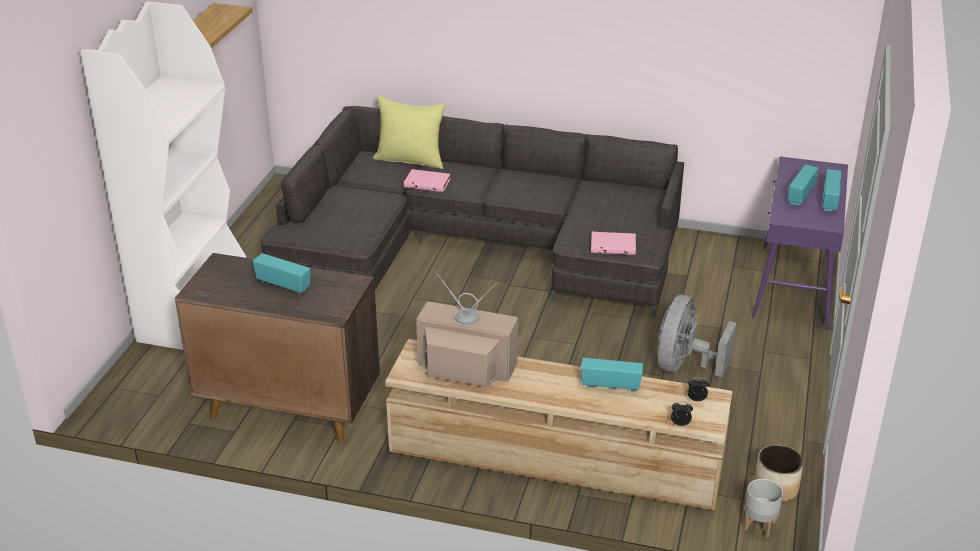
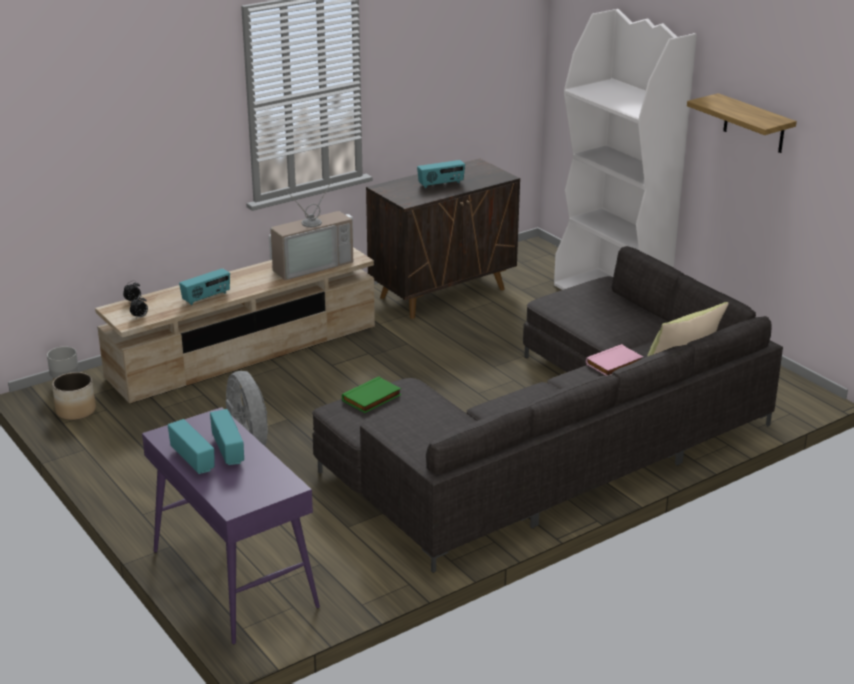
camera: 130 degrees right, 5 degrees down
pink book [591,232,636,255] -> green book [342,376,401,413]

